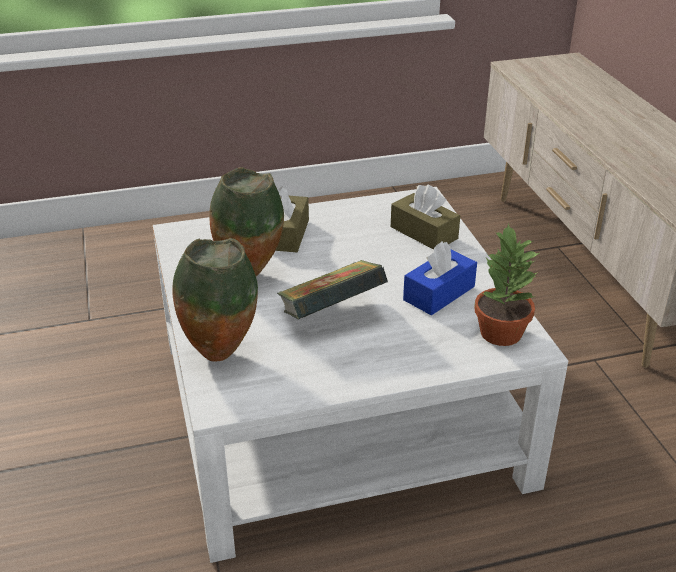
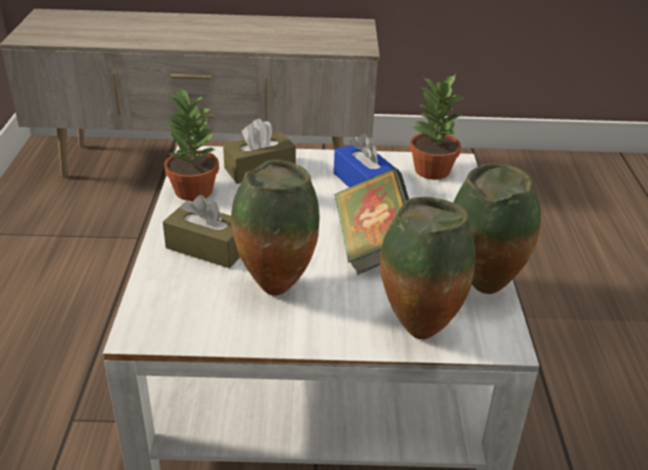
camera: 75 degrees left, 0 degrees up
none -> potted plant [164,88,219,201]
none -> vase [453,163,541,294]

